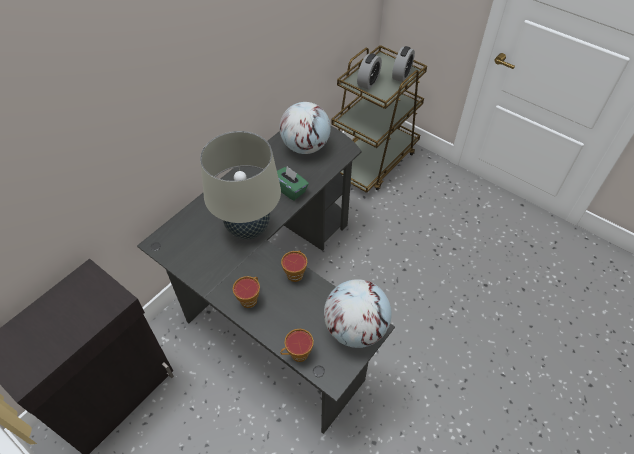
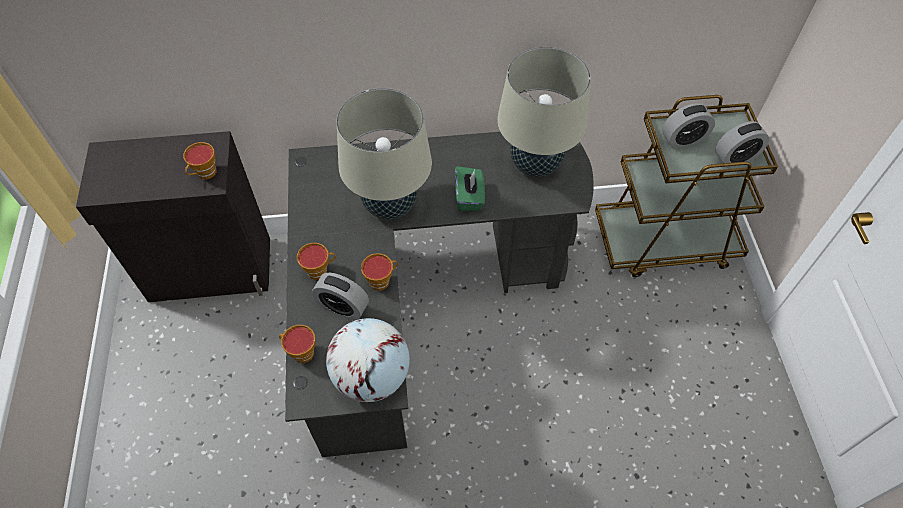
camera: 45 degrees right, 5 degrees up
globe [279,102,331,154] -> beige table lamp [497,47,591,177]
none -> cup [183,142,216,180]
none -> alarm clock [312,273,369,320]

